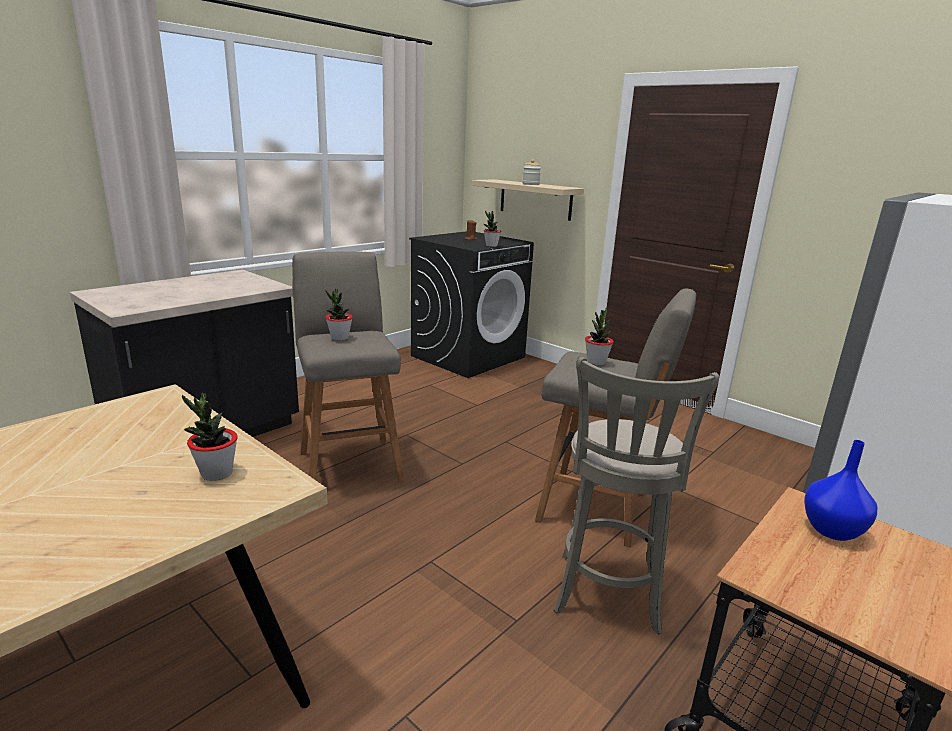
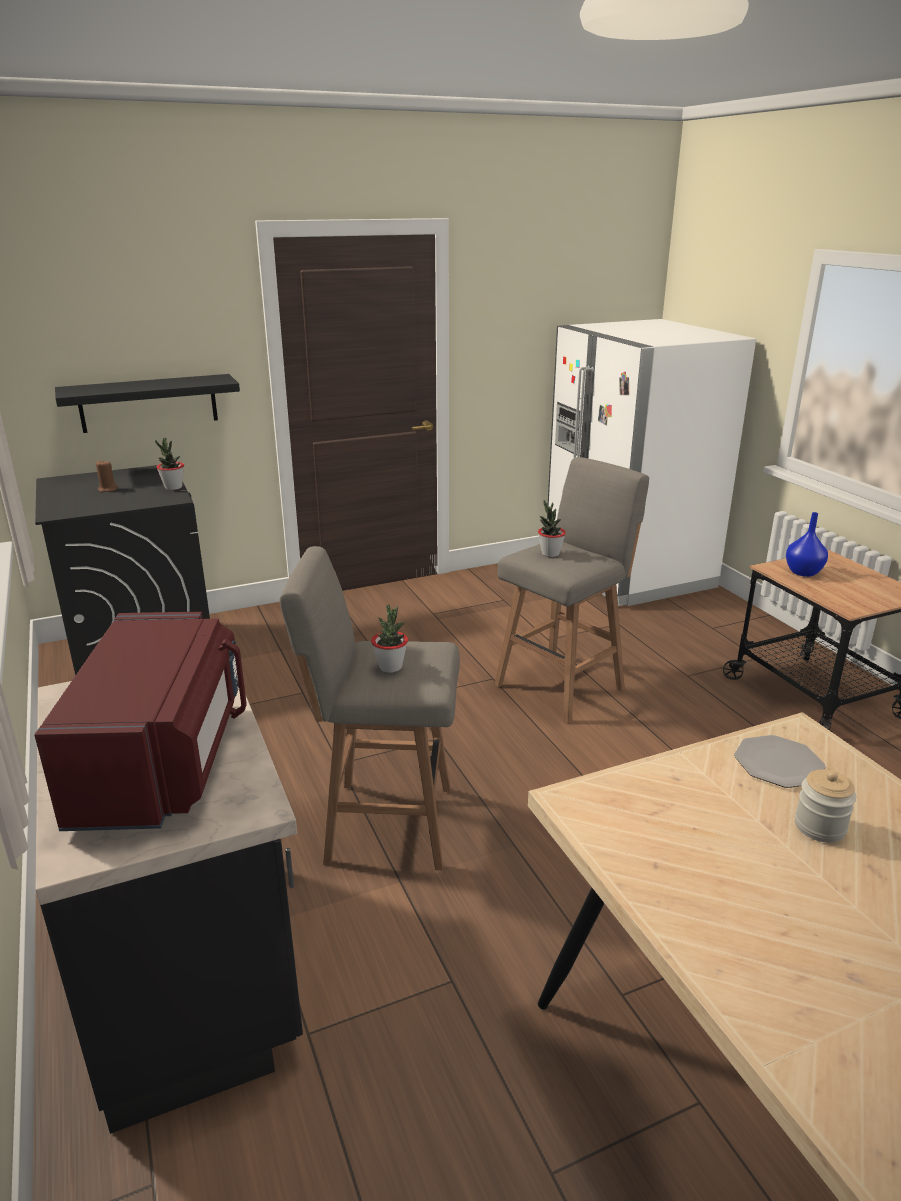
camera: 65 degrees left, 5 degrees up
potted plant [182,393,238,481] -> plate [734,735,826,788]
beige shelf [472,179,584,221] -> black shelf [55,374,240,433]
jar [522,159,541,185] -> jar moved to [795,769,856,843]
grey stool [554,357,719,635] -> none
none -> red microwave [34,612,247,831]

